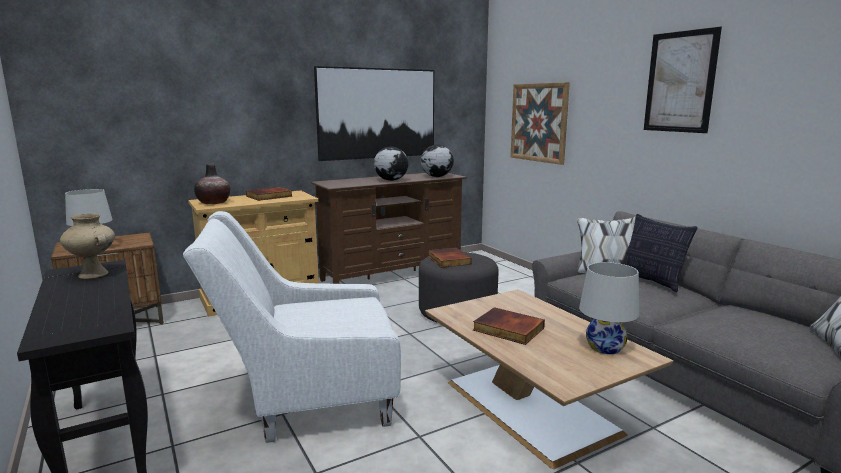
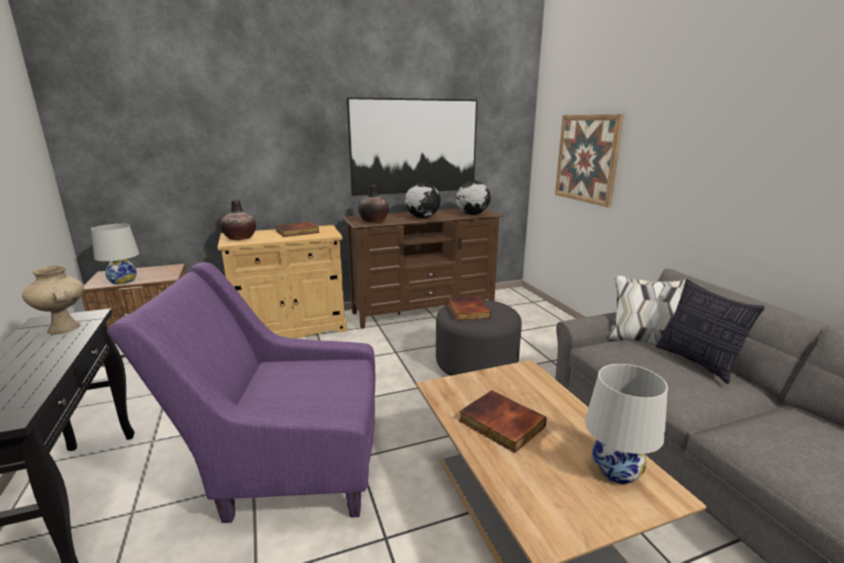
camera: 10 degrees right, 5 degrees up
white armchair [183,211,401,443] -> purple armchair [107,262,375,523]
picture [644,27,722,133] -> none
none -> vase [358,185,389,223]

